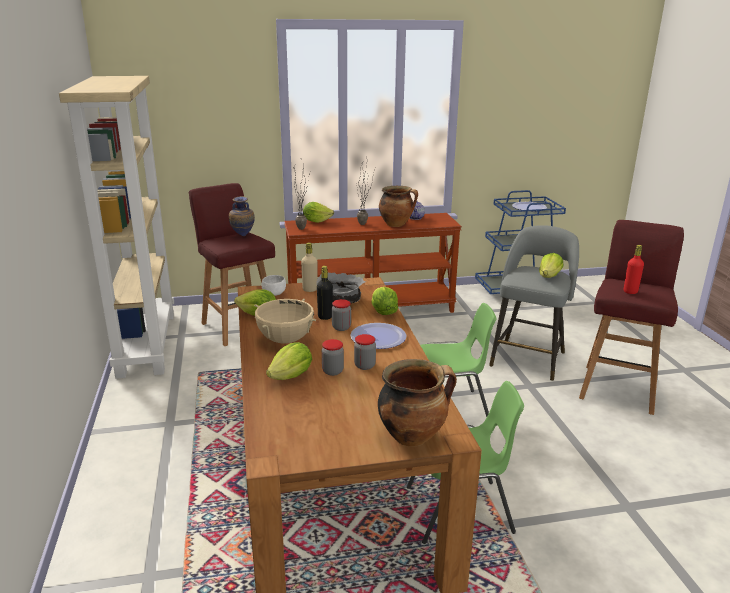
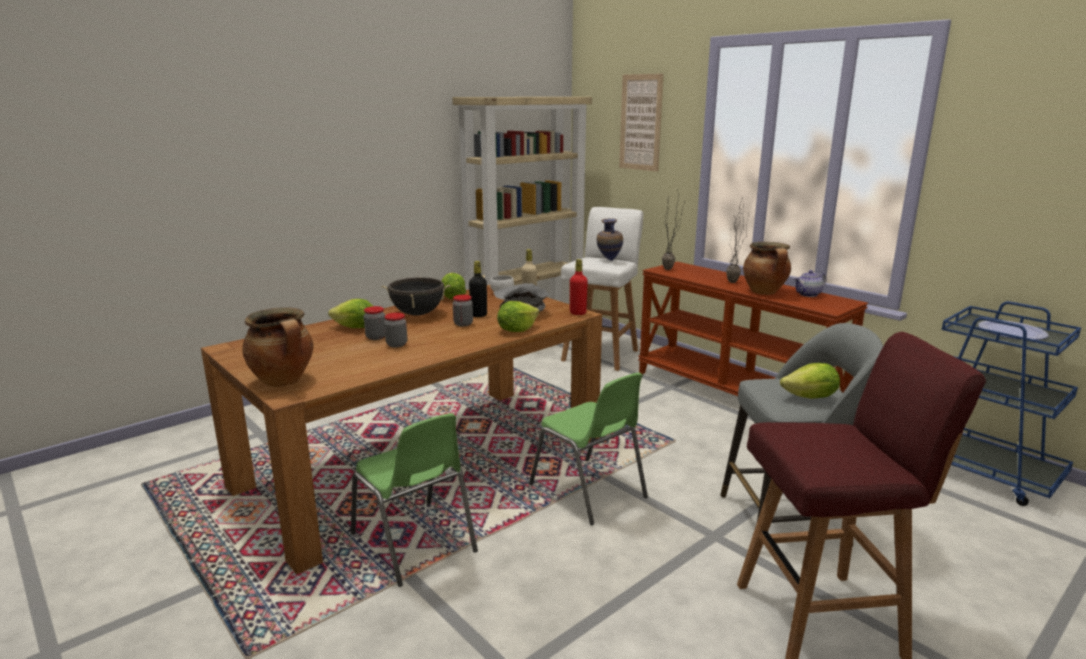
camera: 60 degrees right, 5 degrees down
red stool [189,183,275,346] -> white stool [561,207,643,371]
beige cooking pot [254,299,316,344] -> black cooking pot [381,277,451,316]
lettuce [303,202,334,223] -> none
plate [350,323,406,349] -> none
red bottle [624,245,644,294] -> red bottle moved to [570,259,588,315]
none -> picture [619,73,664,172]

